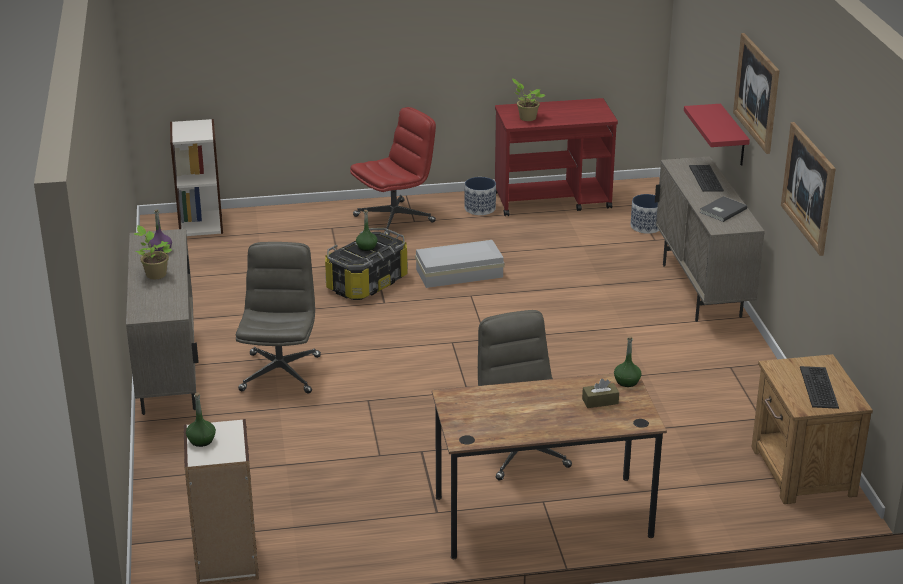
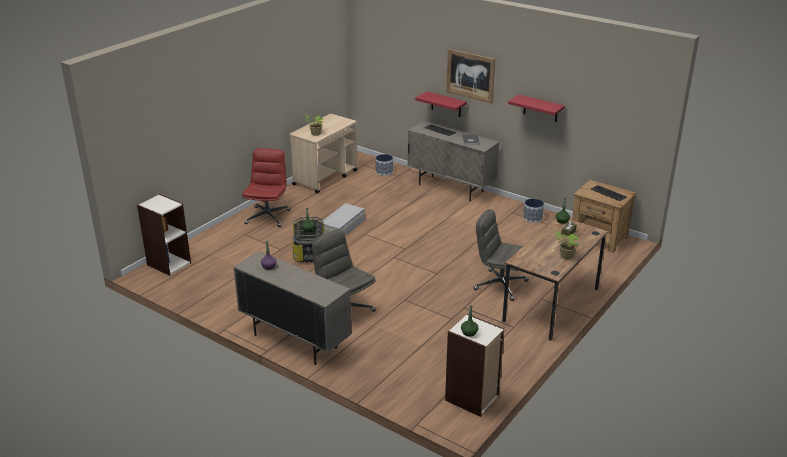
camera: 45 degrees left, 0 degrees up
potted plant [134,225,172,279] -> potted plant moved to [555,231,579,260]
planter [465,177,496,215] -> planter moved to [523,198,544,223]
red cart [495,98,618,216] -> beige cart [289,113,358,193]
picture [781,122,836,256] -> red shelf [508,95,565,122]

